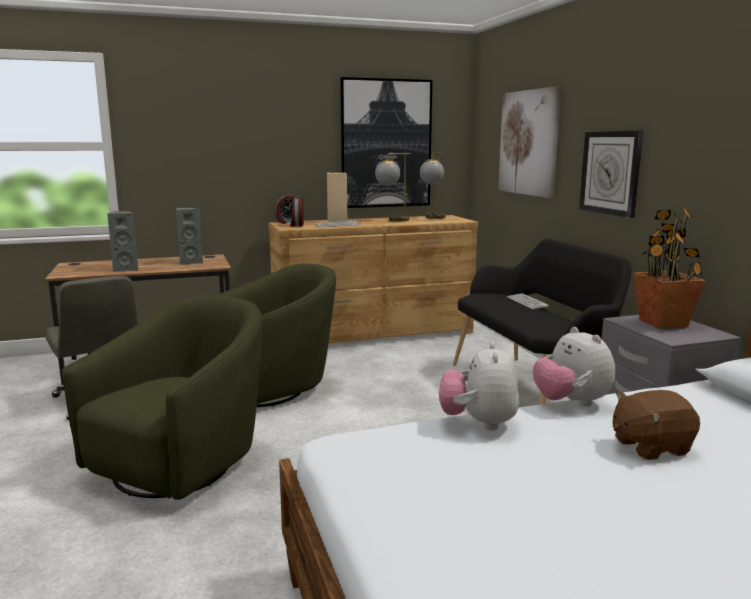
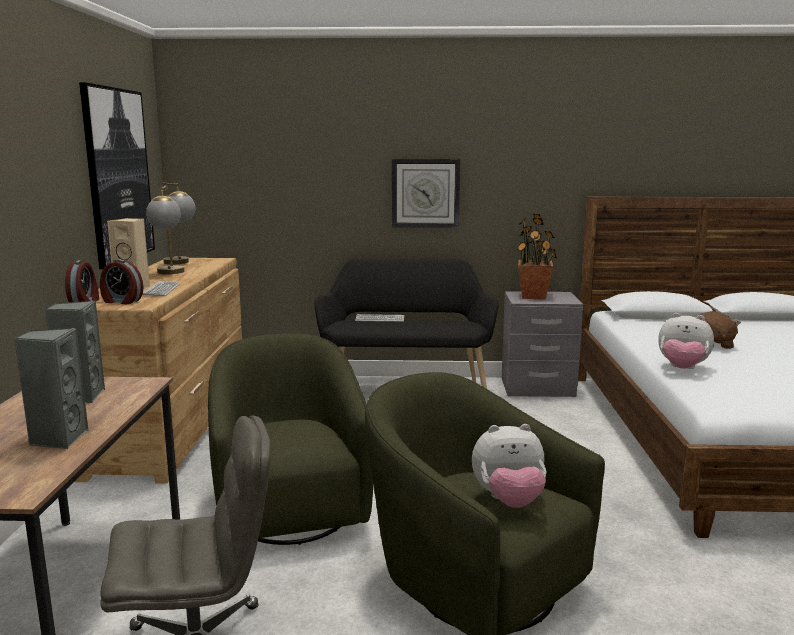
camera: 70 degrees left, 0 degrees up
picture [498,86,561,198] -> none
plush toy [533,327,615,406] -> plush toy moved to [472,424,546,508]

